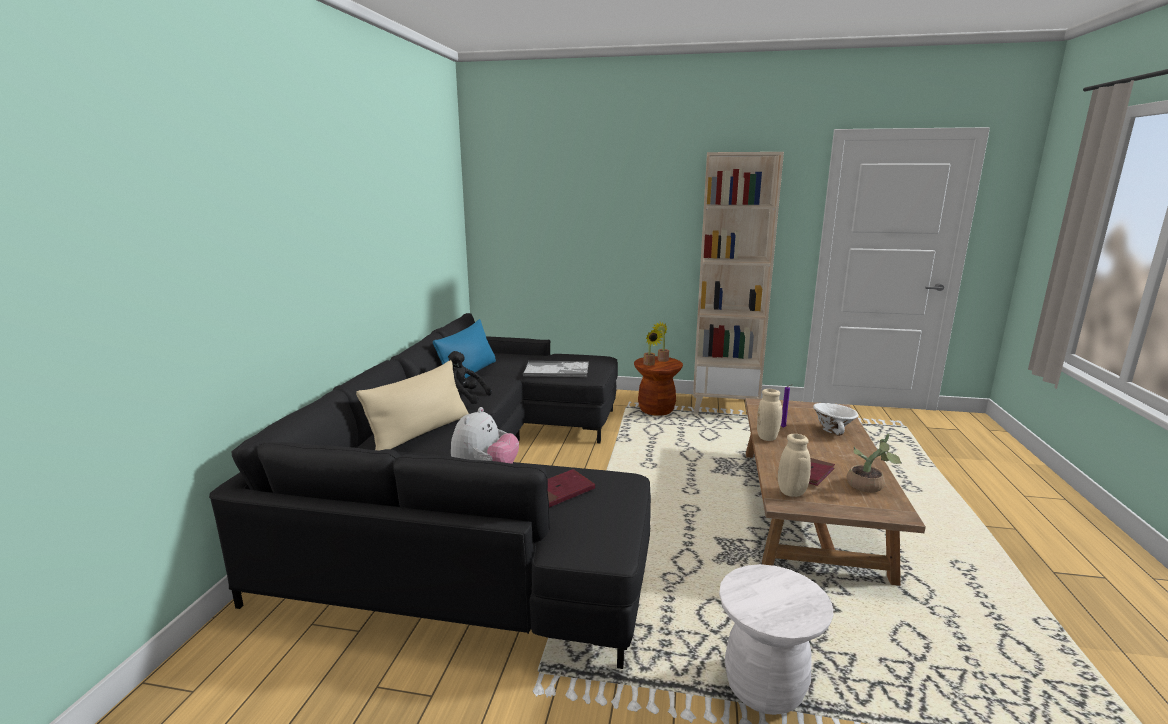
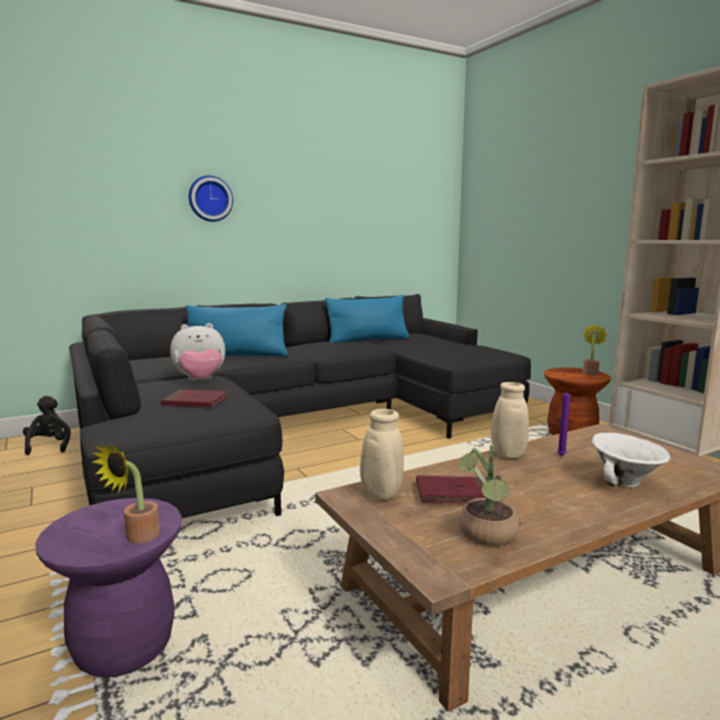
camera: 50 degrees right, 5 degrees down
beige pillow [356,360,469,450] -> blue pillow [186,304,288,356]
black plush toy [448,351,492,404] -> black plush toy moved to [23,396,71,455]
tray [523,361,589,377] -> none
potted plant [643,329,663,366] -> potted plant moved to [93,443,160,543]
white stool [719,564,834,715] -> purple stool [35,498,182,678]
none -> wall clock [189,175,233,222]

